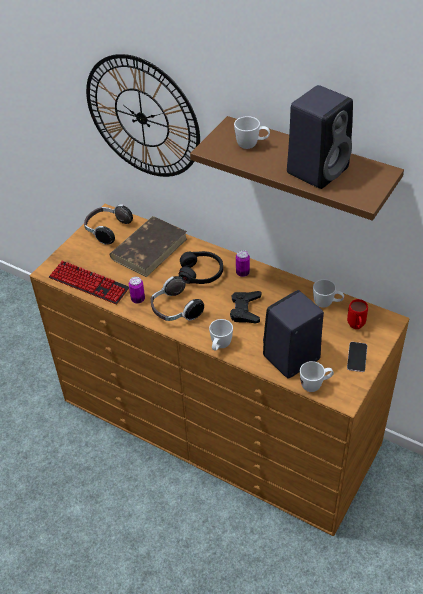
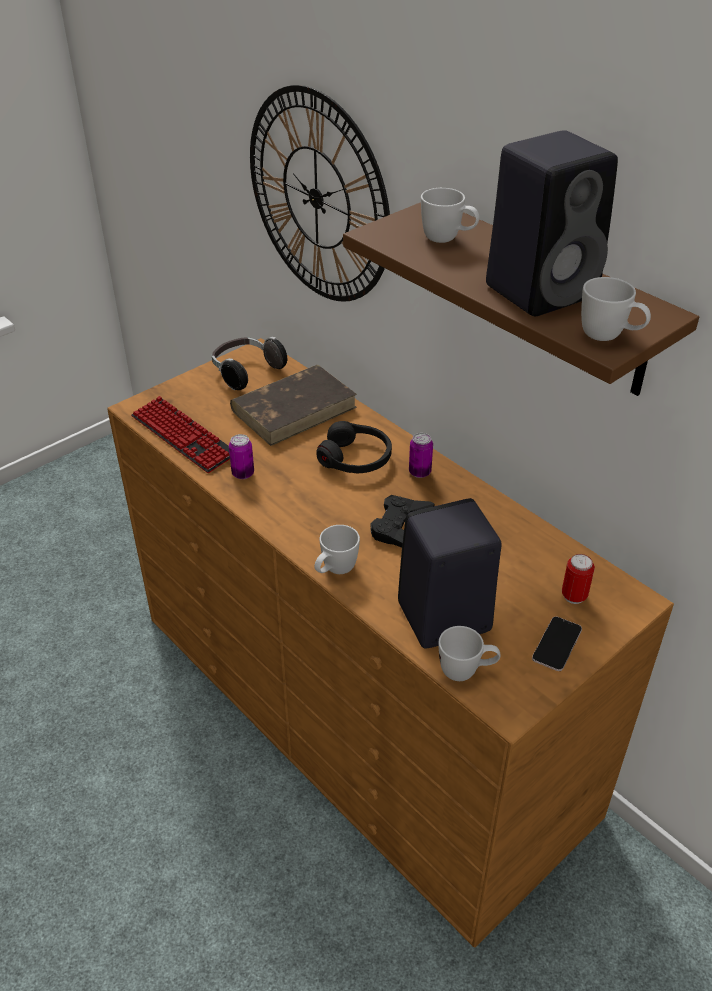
camera: 15 degrees right, 5 degrees down
headphones [151,276,204,321] -> none
white mug [313,279,344,308] -> white mug moved to [581,277,651,341]
red mug [347,299,368,329] -> can [562,554,595,604]

